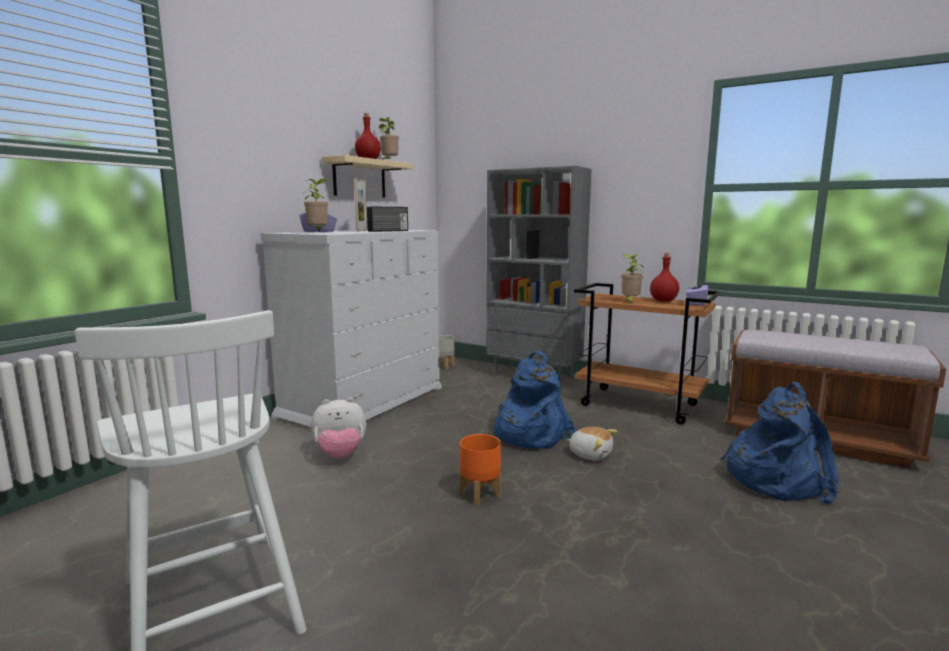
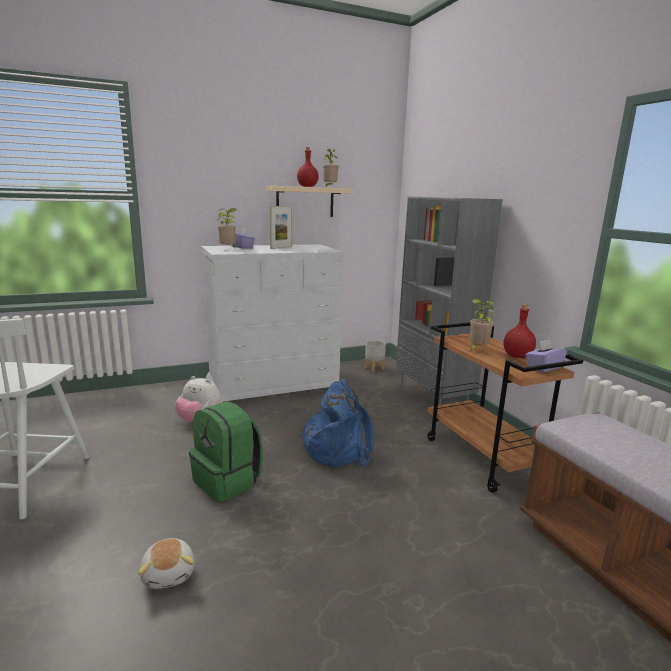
camera: 35 degrees right, 5 degrees up
radio [367,207,408,232] -> none
orange planter [460,434,501,505] -> green backpack [189,401,262,502]
plush toy [567,427,617,461] -> plush toy moved to [138,538,194,589]
blue backpack [720,382,839,504] -> none

